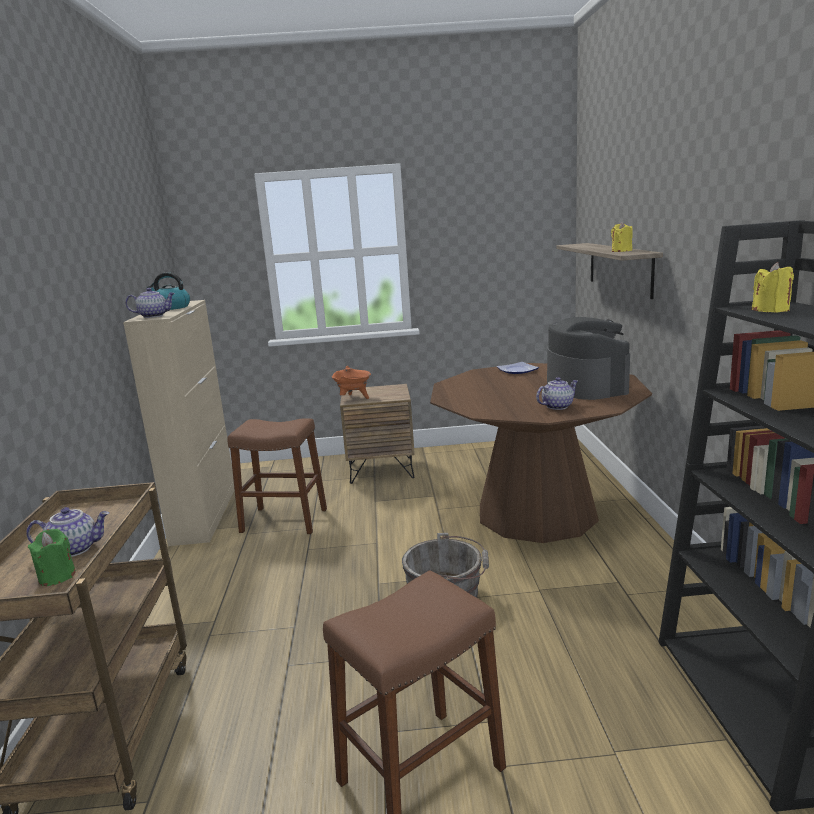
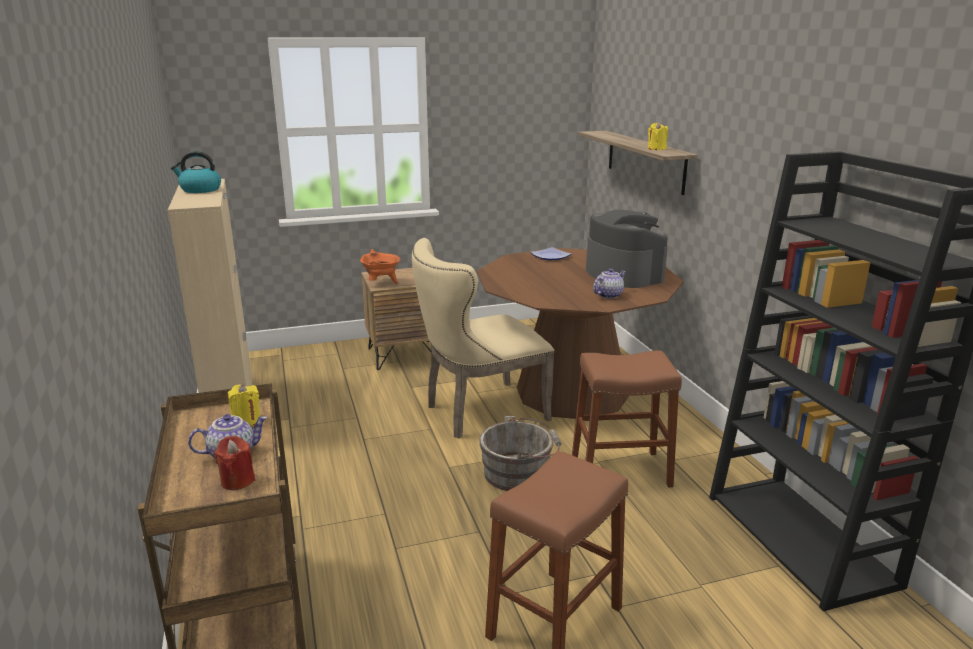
camera: 15 degrees left, 5 degrees up
green candle [28,529,76,586] -> red candle [214,436,255,490]
teapot [126,288,175,318] -> none
brown stool [227,418,327,534] -> brown stool moved to [572,351,682,487]
yellow candle [752,262,794,313] -> yellow candle moved to [228,384,260,426]
none -> beige chair [412,238,555,438]

